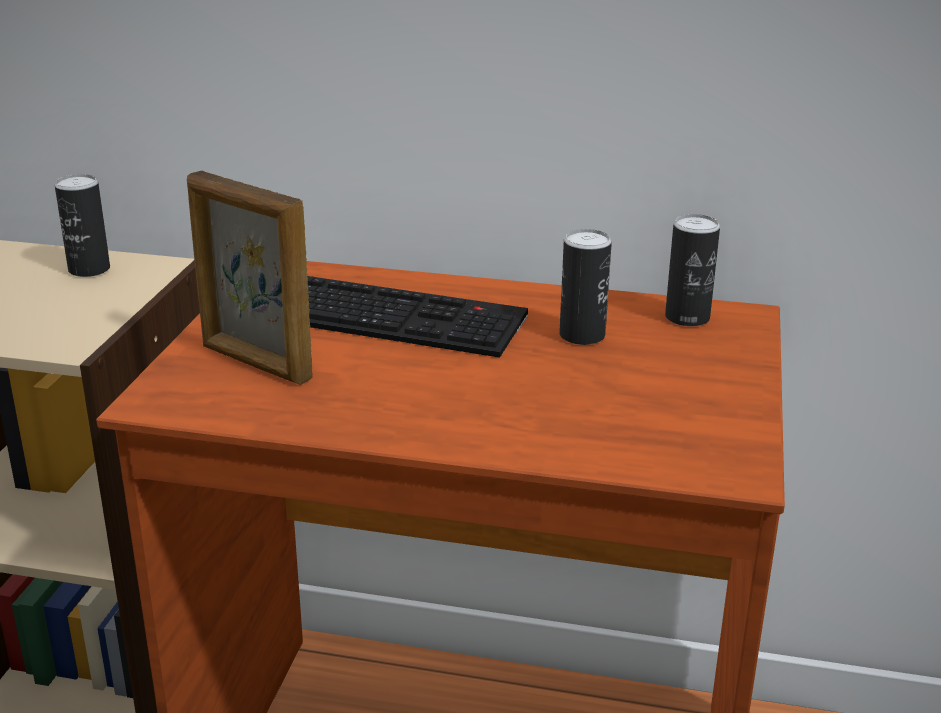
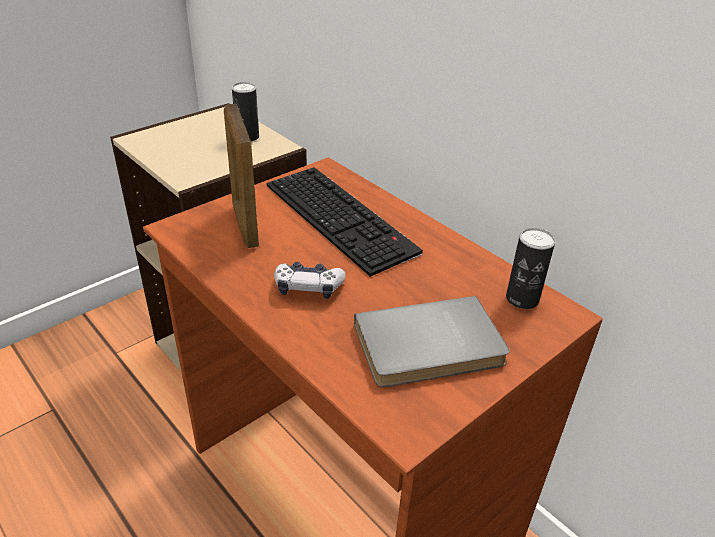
camera: 35 degrees right, 10 degrees up
can [559,229,612,345] -> none
none -> game controller [274,262,346,299]
none -> grey book [354,296,510,387]

